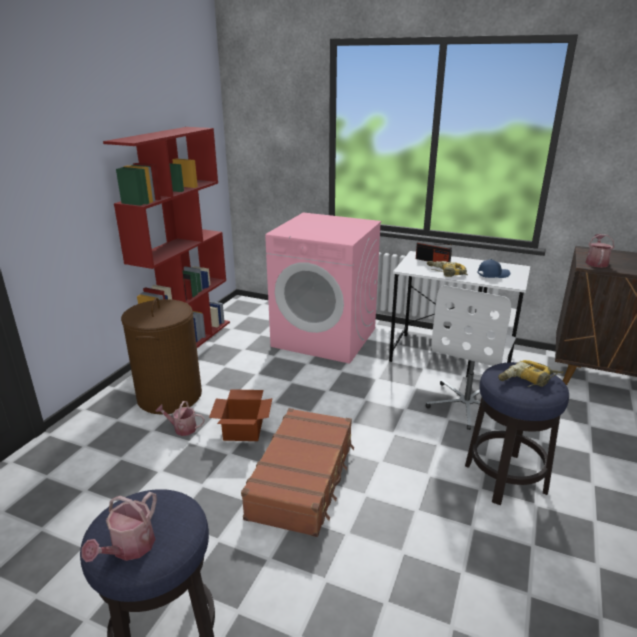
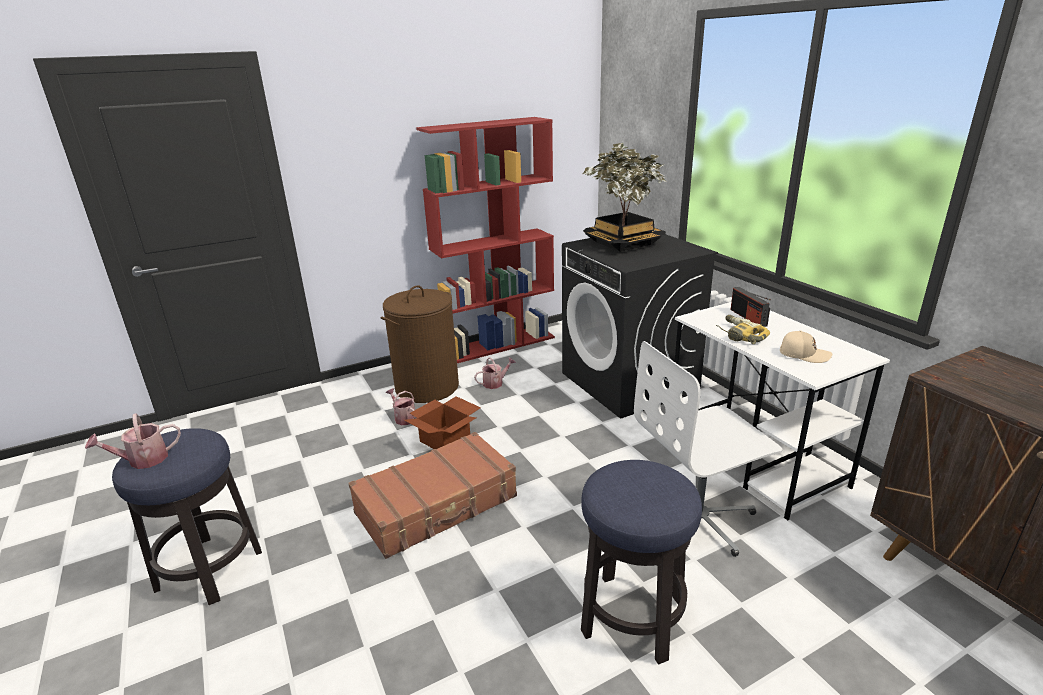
camera: 40 degrees right, 0 degrees up
pink washing machine [265,212,381,364] -> black washing machine [562,230,718,419]
blue cap [478,259,510,278] -> beige cap [780,331,832,363]
power drill [498,360,564,387] -> none
watering can [585,234,614,268] -> watering can moved to [474,357,516,389]
none -> potted plant [583,143,666,252]

